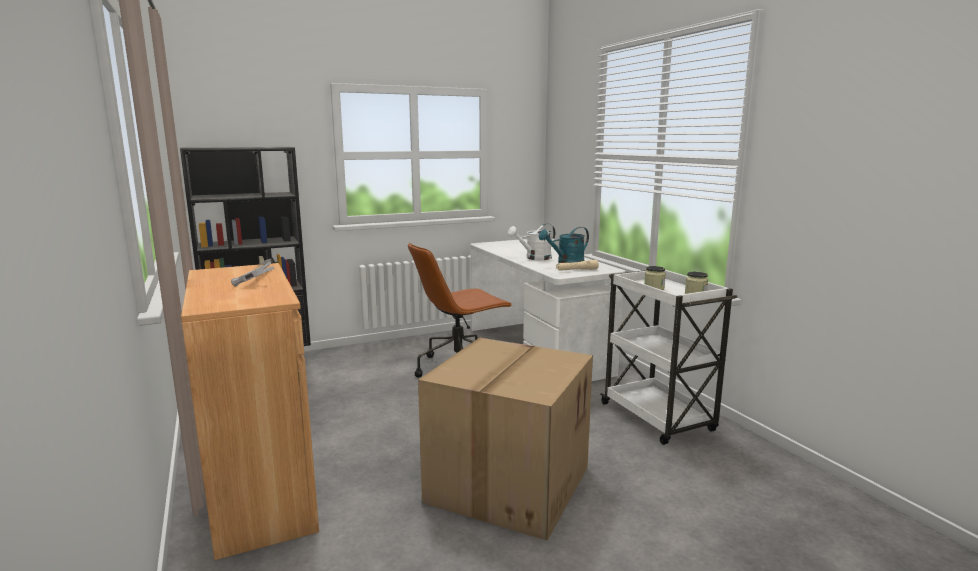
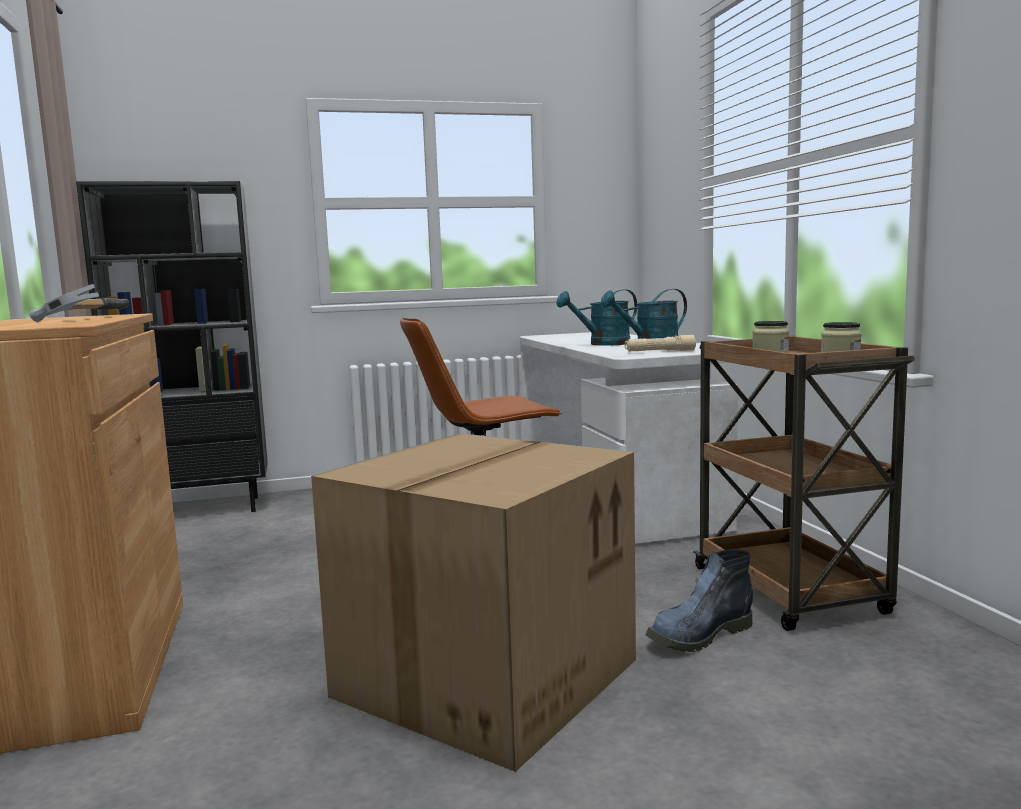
camera: 10 degrees right, 5 degrees down
white watering can [508,223,556,260] -> turquoise watering can [556,290,637,346]
white cart [600,270,737,445] -> brown cart [693,336,915,631]
none -> boot [646,549,753,652]

